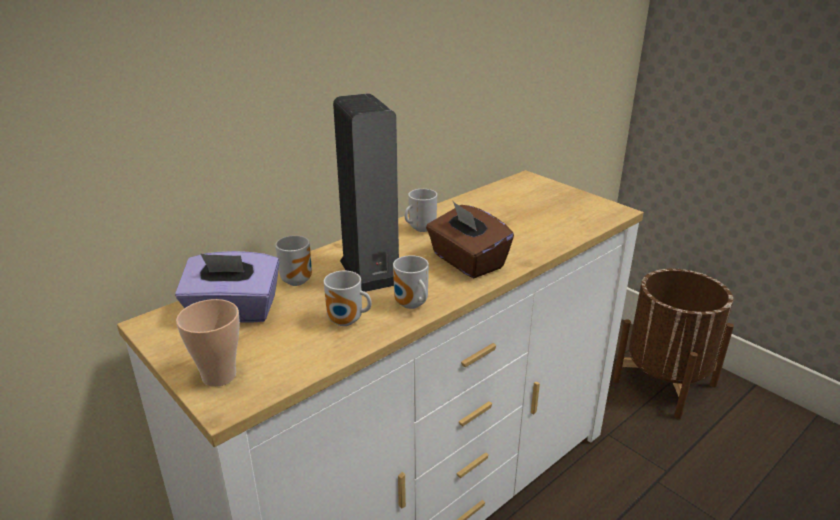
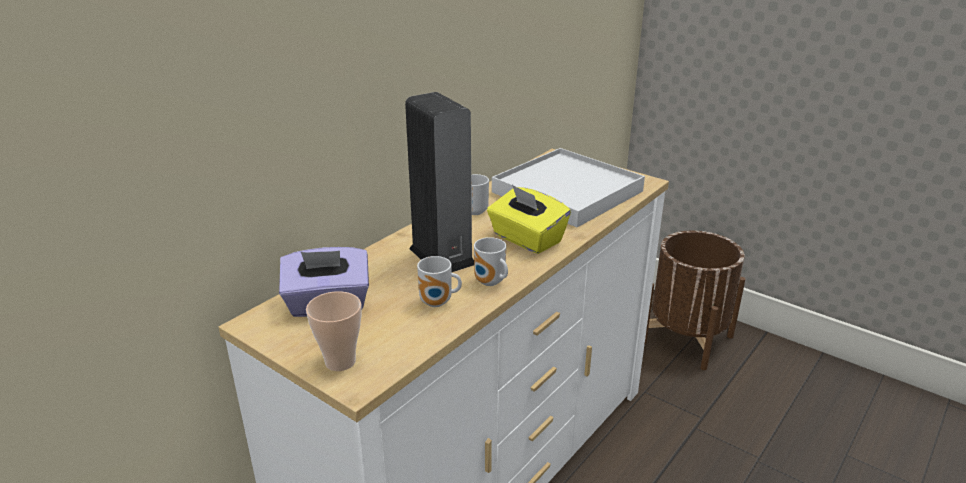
camera: 10 degrees left, 0 degrees up
mug [275,235,312,286] -> none
brown tissue box [426,201,514,278] -> yellow tissue box [487,185,571,254]
none -> white tray [492,148,645,227]

